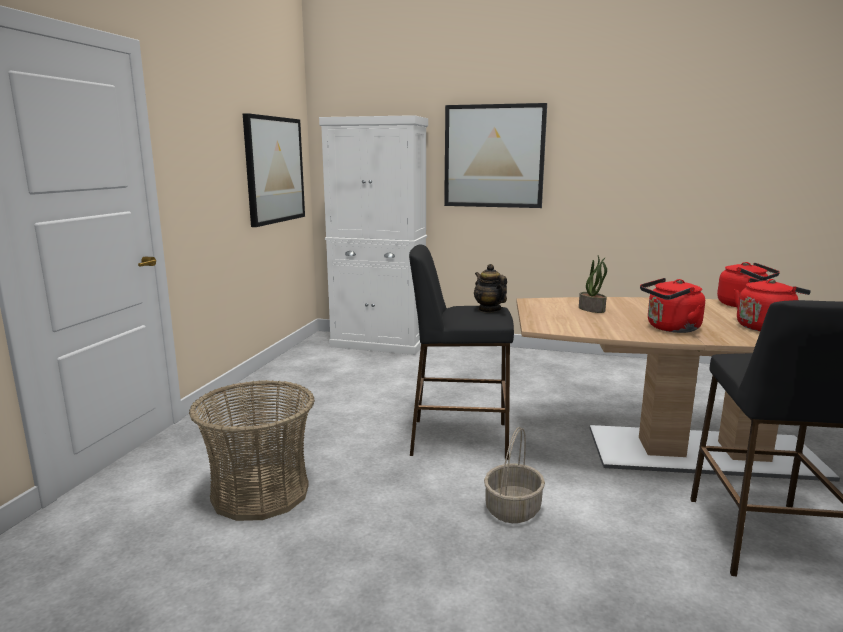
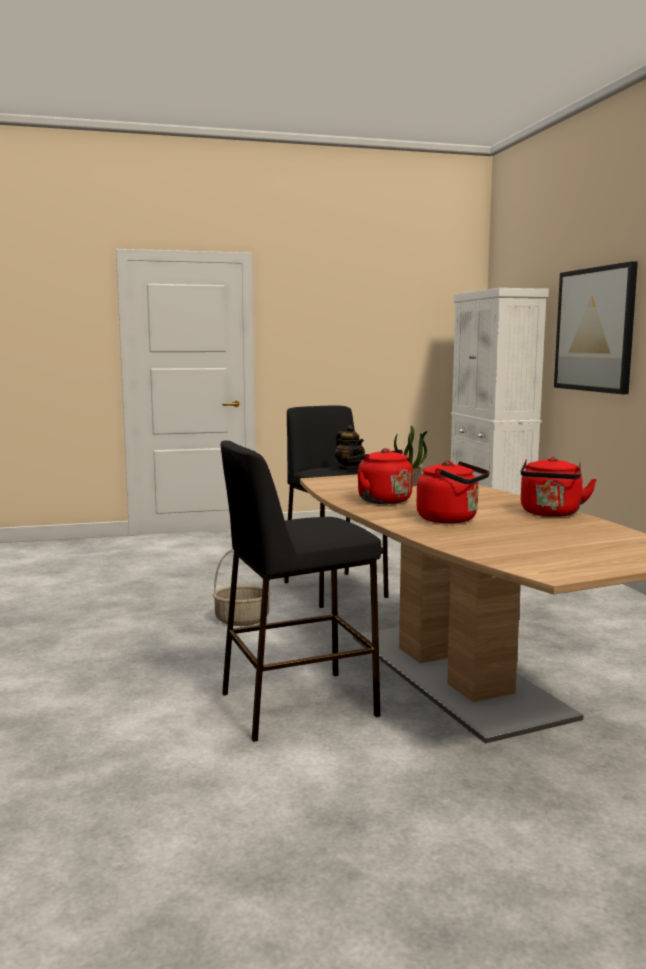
camera: 60 degrees right, 5 degrees down
basket [189,380,315,521] -> none
picture [243,113,305,227] -> none
teapot [474,264,507,313] -> teapot turned 120 degrees clockwise [335,425,365,470]

